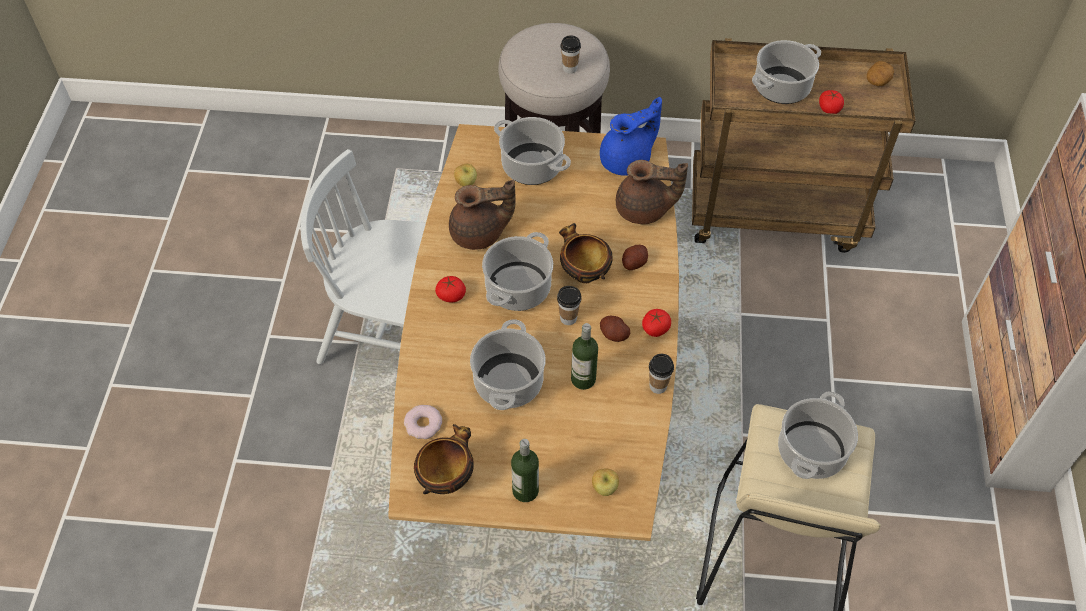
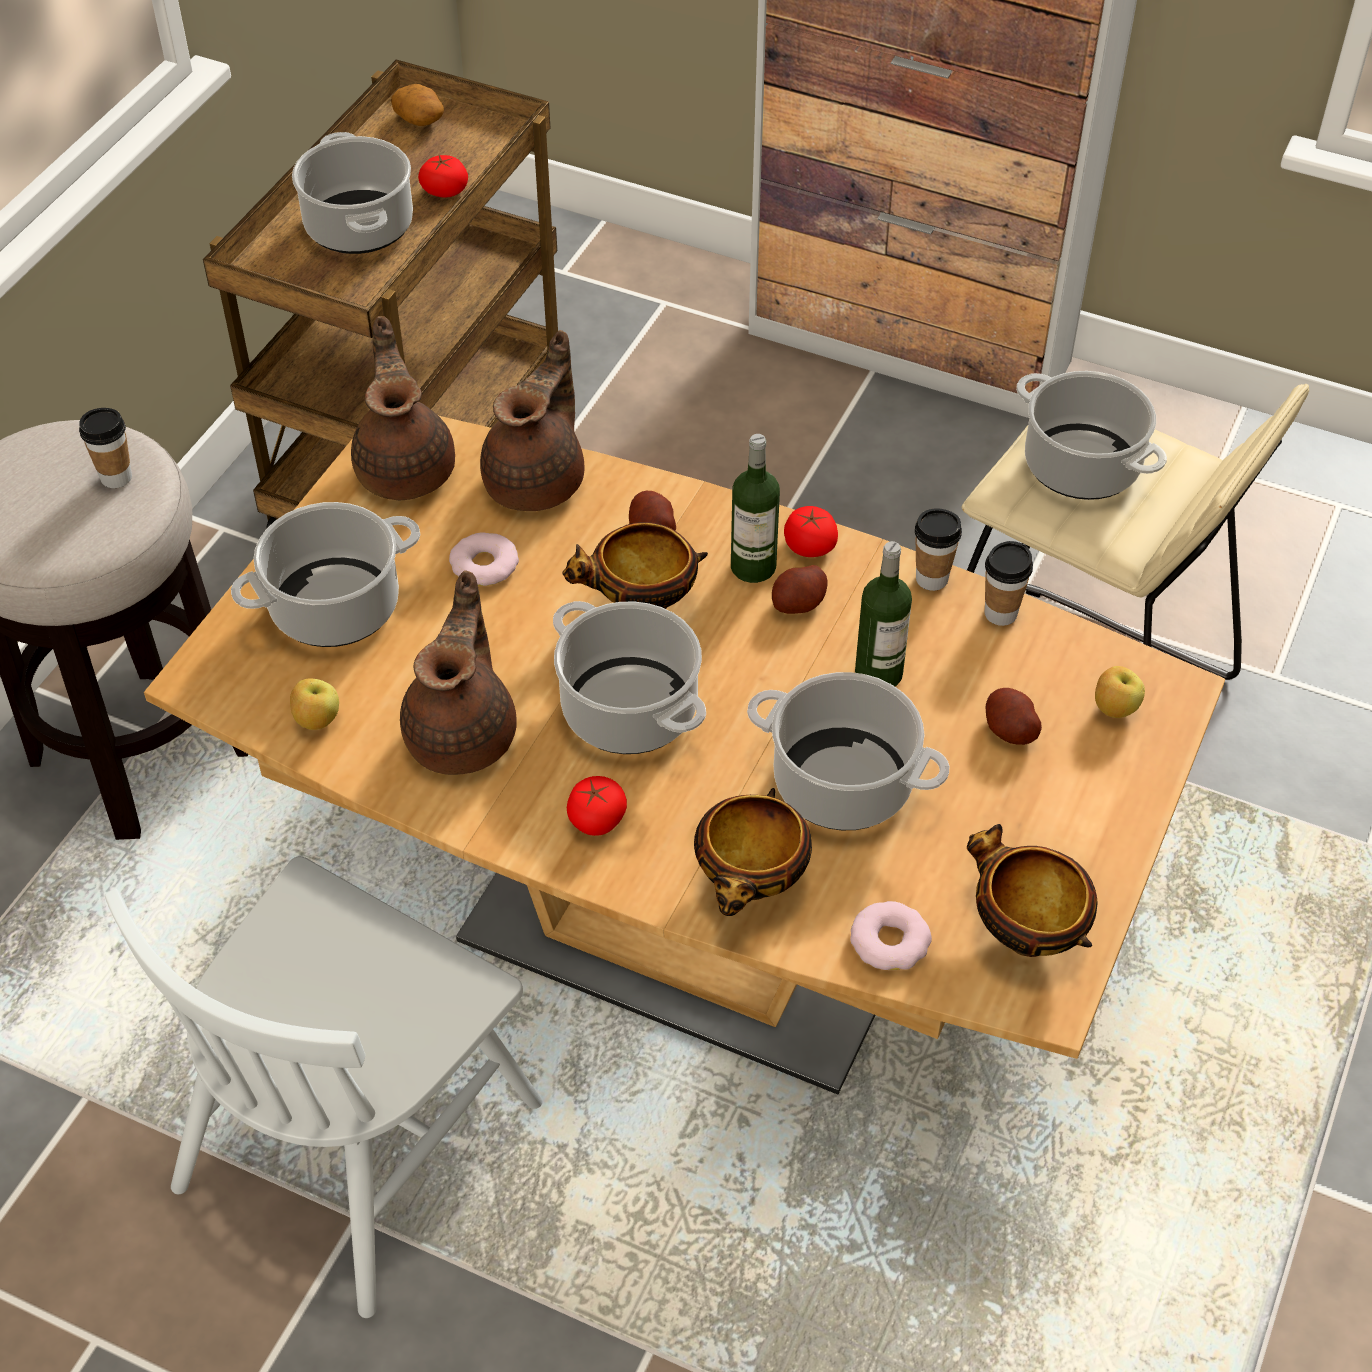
camera: 70 degrees left, 5 degrees down
bottle [511,439,539,502] -> bottle moved to [731,434,780,583]
cup [557,286,581,325] -> cup moved to [985,541,1033,626]
blue teapot [600,97,662,176] -> brown teapot [351,316,455,500]
none -> donut [449,532,519,586]
none -> bowl [694,788,812,916]
none -> potato [986,688,1042,745]

